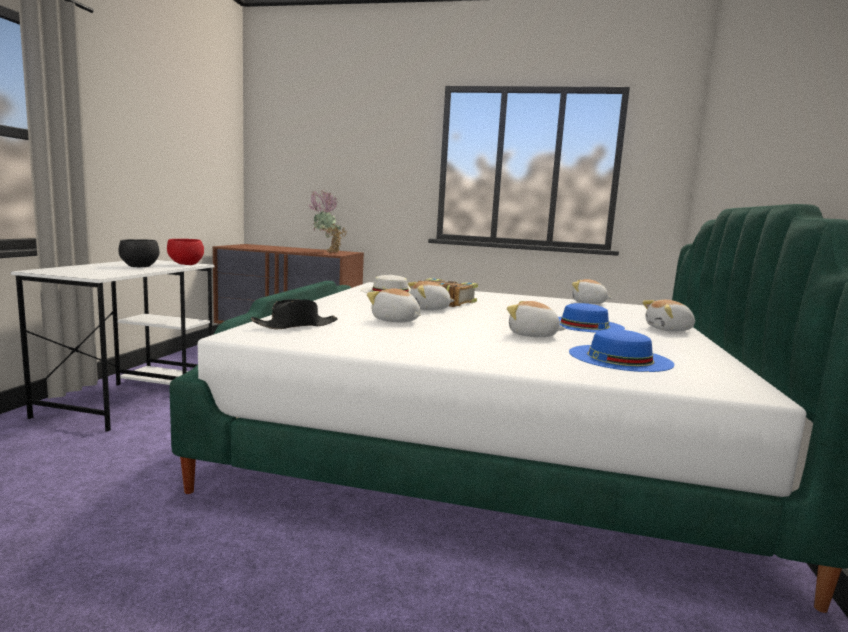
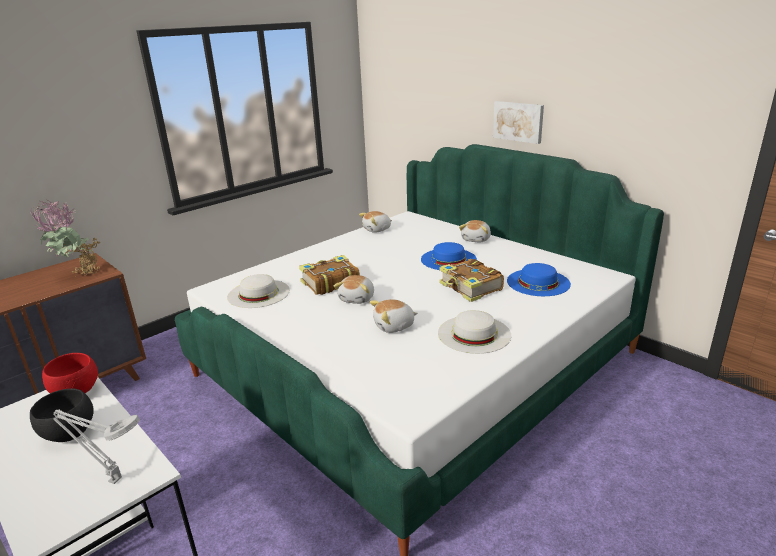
camera: 55 degrees left, 15 degrees up
black hat [251,299,338,329] -> none
plush toy [507,301,566,337] -> book [439,259,504,302]
none -> grey table lamp [53,409,140,484]
none -> white hat [438,310,511,354]
none -> picture [493,101,544,144]

